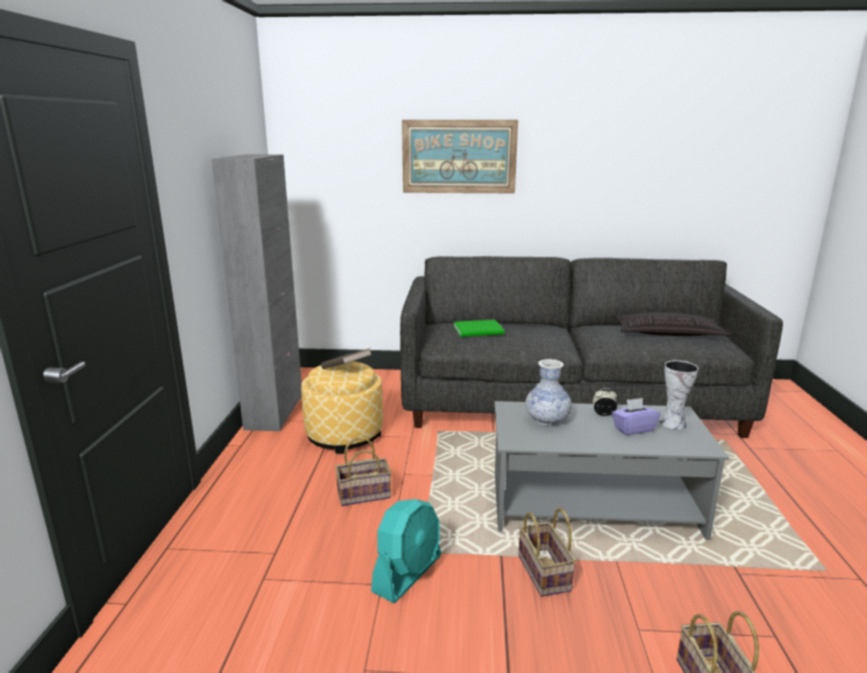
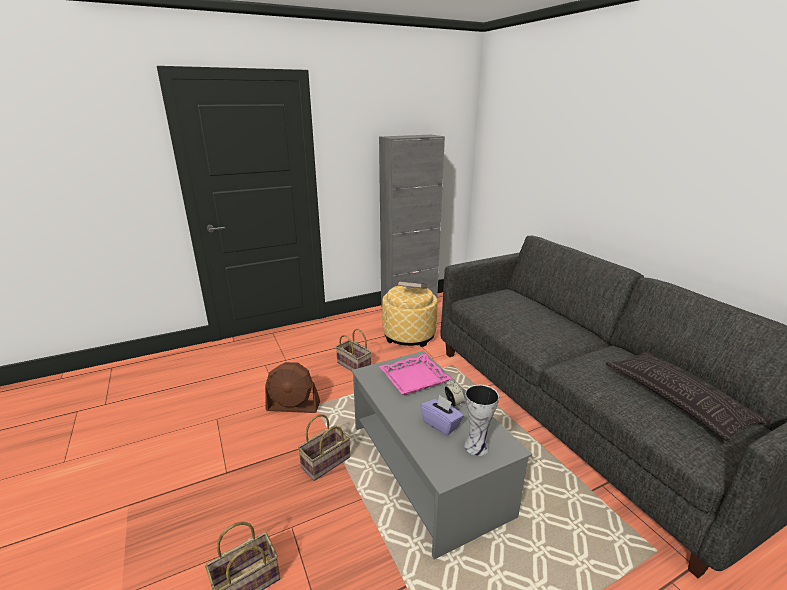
camera: 60 degrees right, 5 degrees up
turquoise fan [371,499,441,603] -> brown fan [265,362,320,413]
picture [402,120,518,193] -> none
green book [454,319,505,337] -> none
vase [525,359,572,426] -> pink tray [379,354,452,395]

